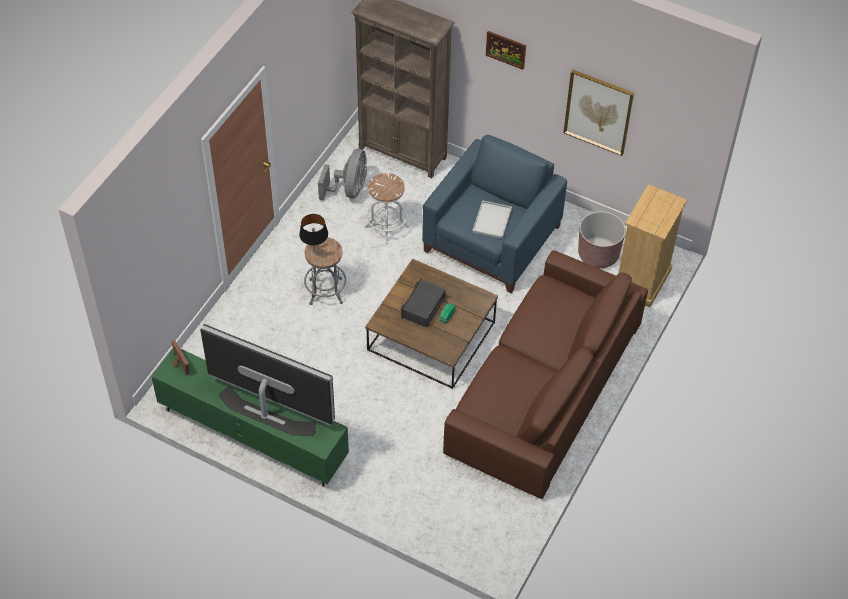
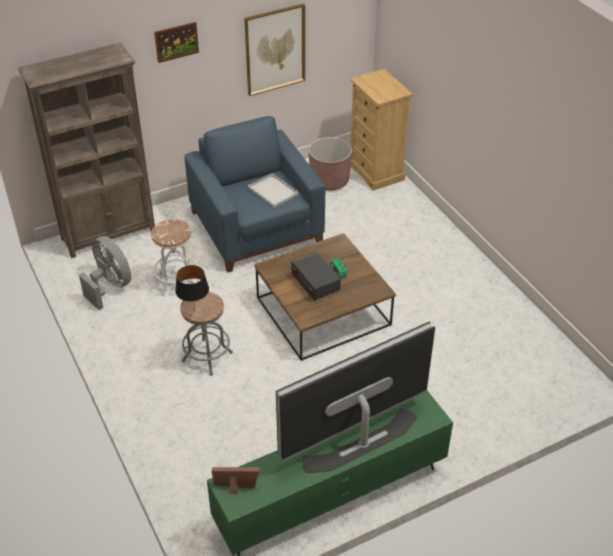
camera: 55 degrees left, 10 degrees down
brown sofa [443,250,648,499] -> none

